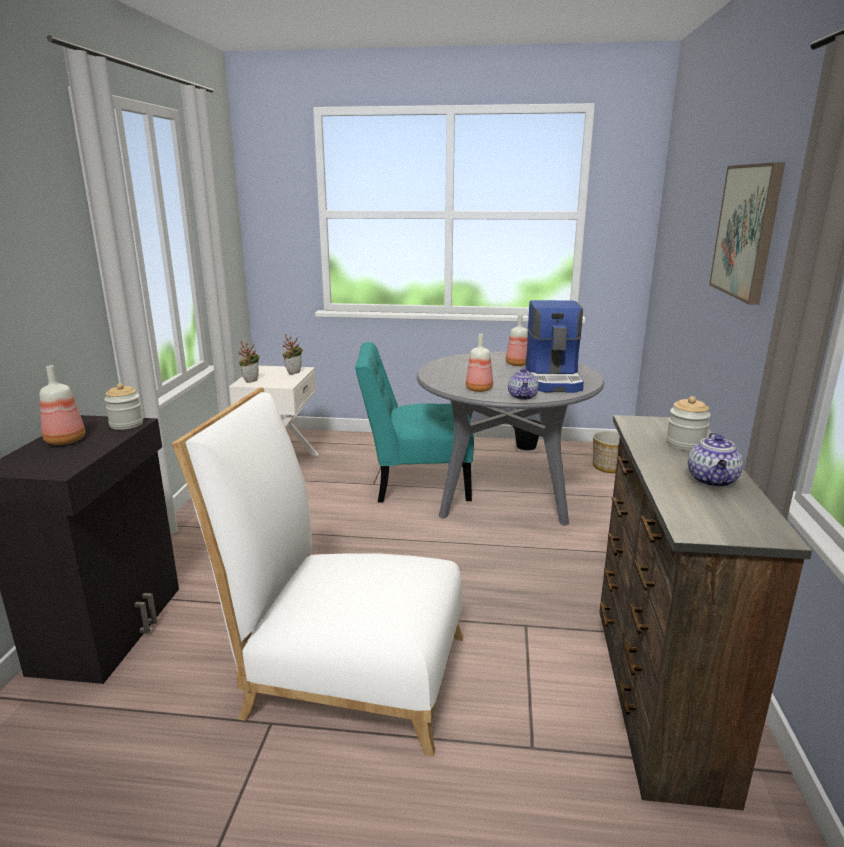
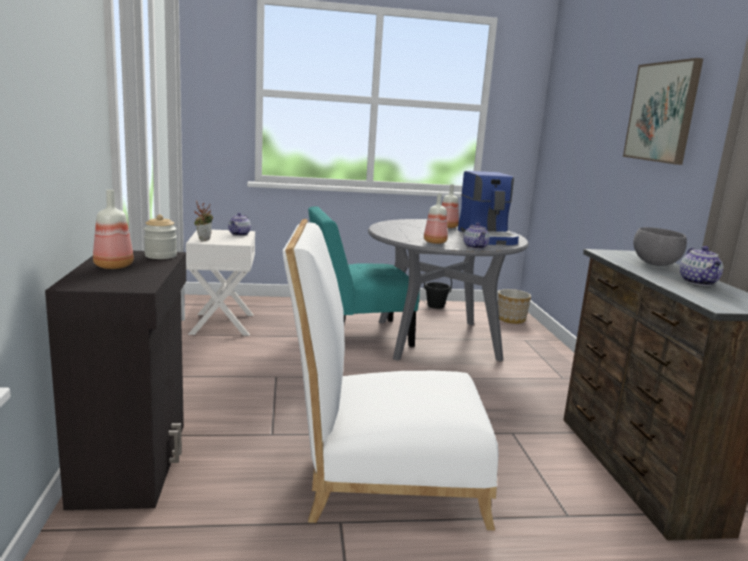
camera: 15 degrees left, 5 degrees down
potted plant [283,334,303,374] -> teapot [228,213,251,236]
jar [666,396,711,451] -> grey bowl [633,227,687,266]

